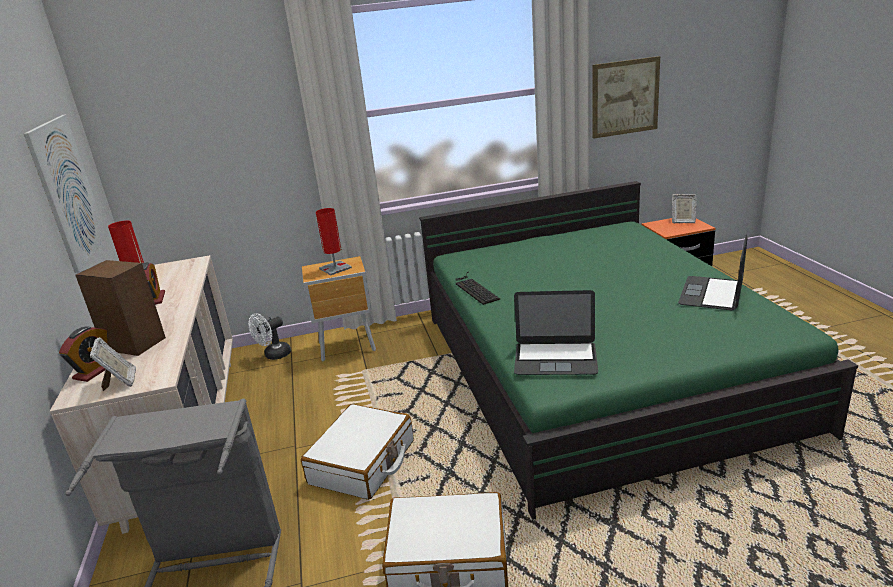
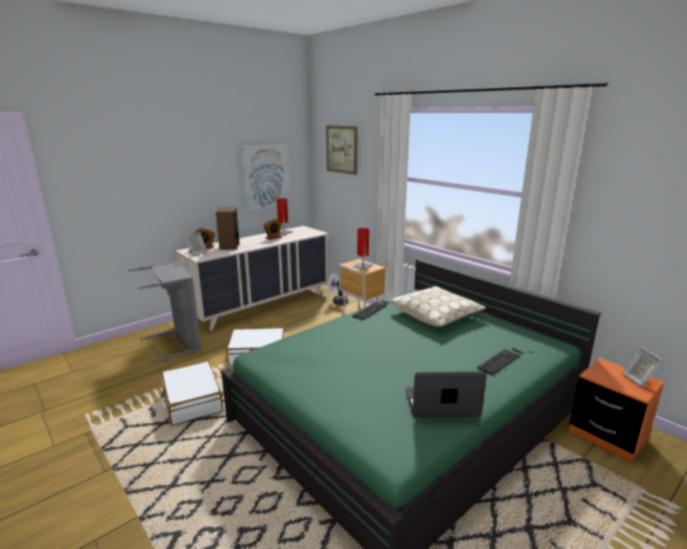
camera: 60 degrees right, 5 degrees down
laptop [514,290,598,375] -> none
picture [593,56,660,138] -> picture moved to [326,125,358,175]
none -> beige pillow [389,286,486,327]
none -> keyboard [477,348,533,376]

